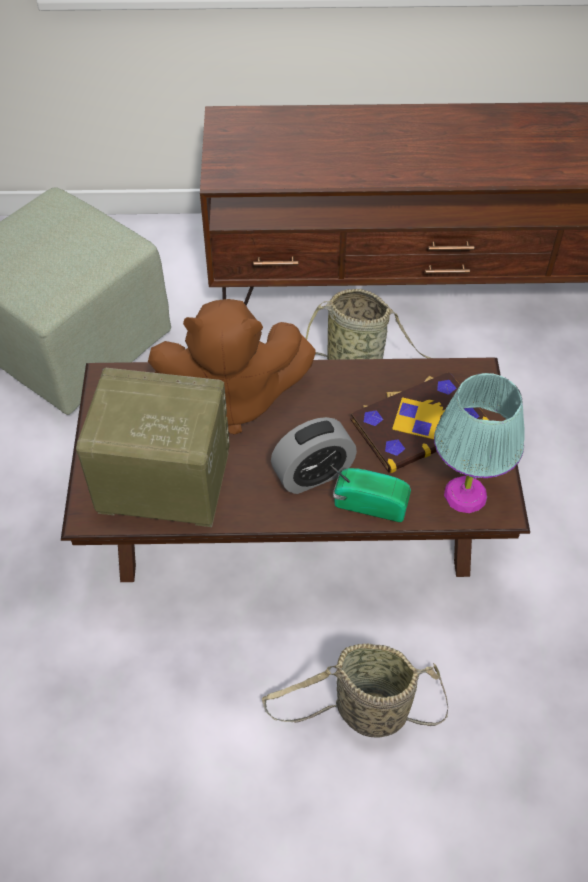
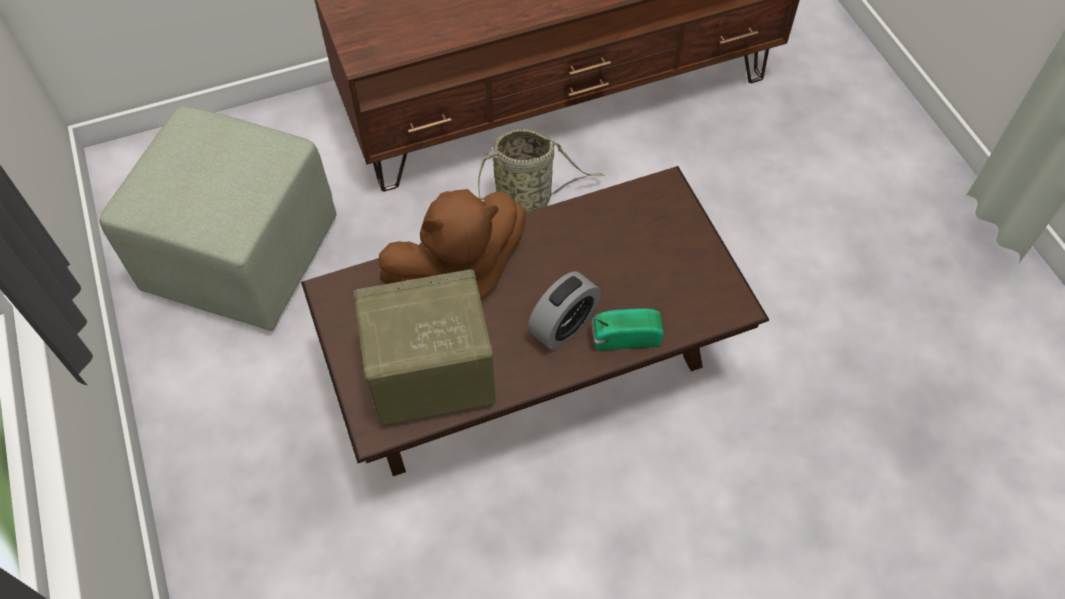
camera: 20 degrees left, 5 degrees up
basket [262,643,448,738] -> none
book [351,372,489,473] -> none
turquoise table lamp [434,373,525,513] -> none

